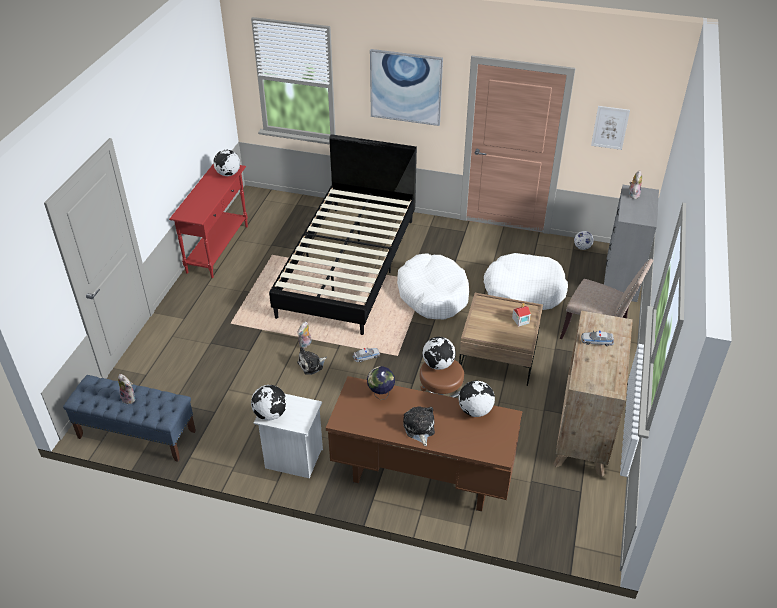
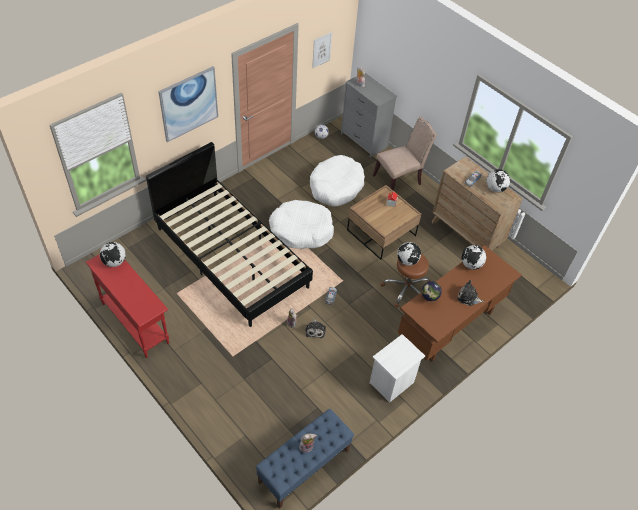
camera: 60 degrees left, 10 degrees up
globe [251,385,287,420] -> globe moved to [487,169,510,192]

